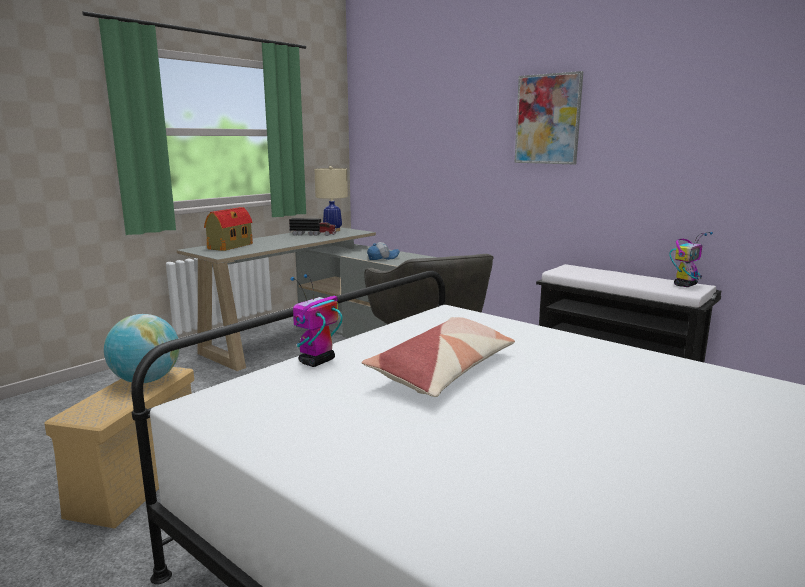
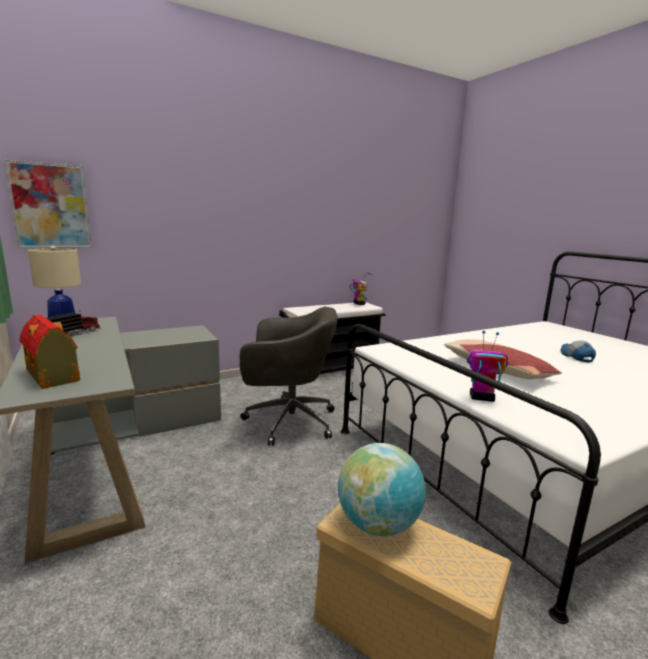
camera: 70 degrees left, 0 degrees up
toy robot [290,274,342,367] -> toy robot turned 135 degrees clockwise [467,331,508,402]
cap [367,242,400,260] -> cap moved to [560,341,596,363]
picture [514,71,583,164] -> picture moved to [5,160,92,248]

